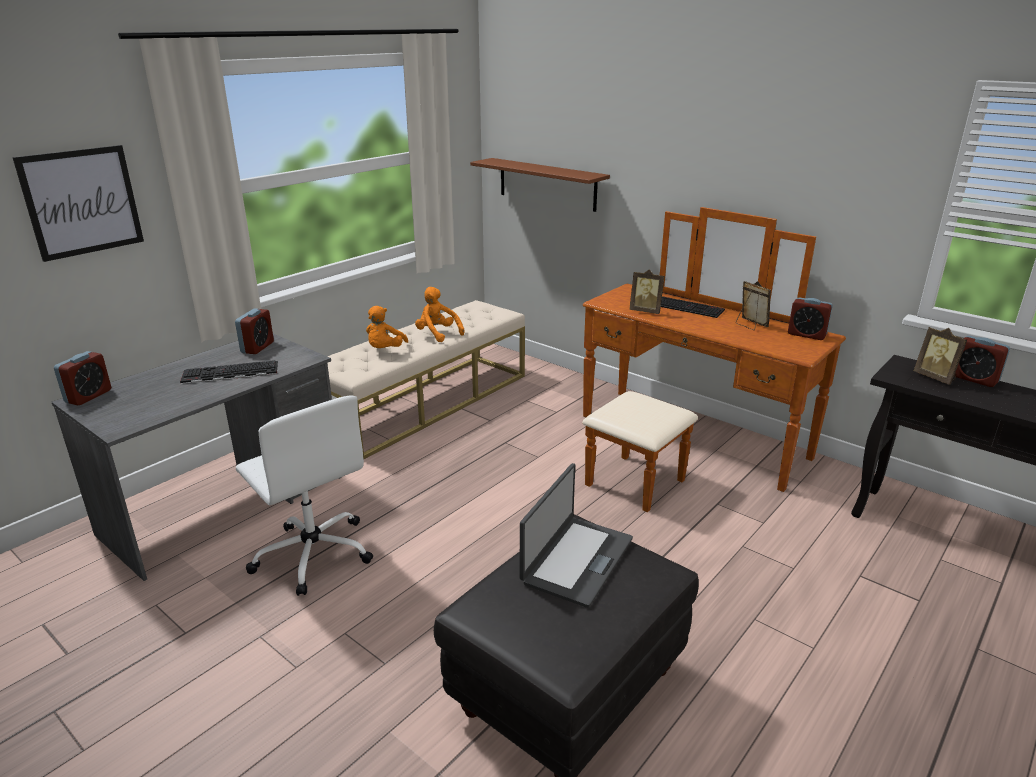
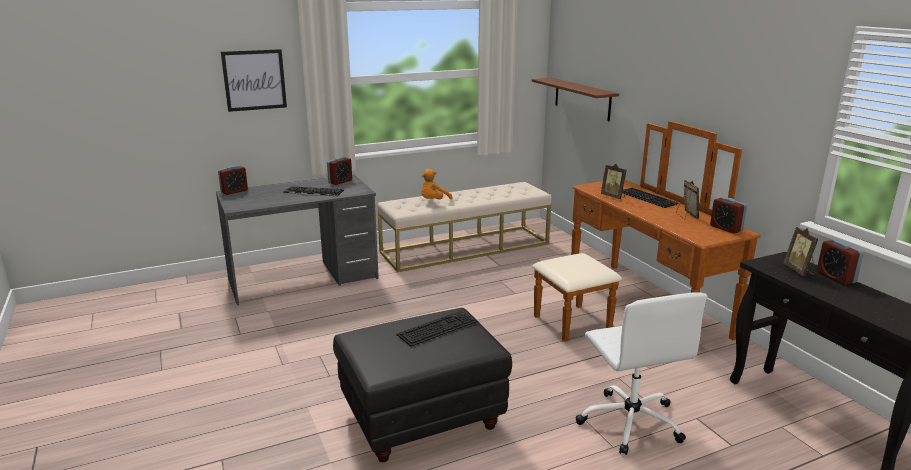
camera: 25 degrees right, 5 degrees down
white office chair [236,395,373,596] -> white office chair moved to [575,292,707,455]
orange plush toy [415,287,465,342] -> none
laptop [520,463,633,608] -> keyboard [396,310,477,347]

